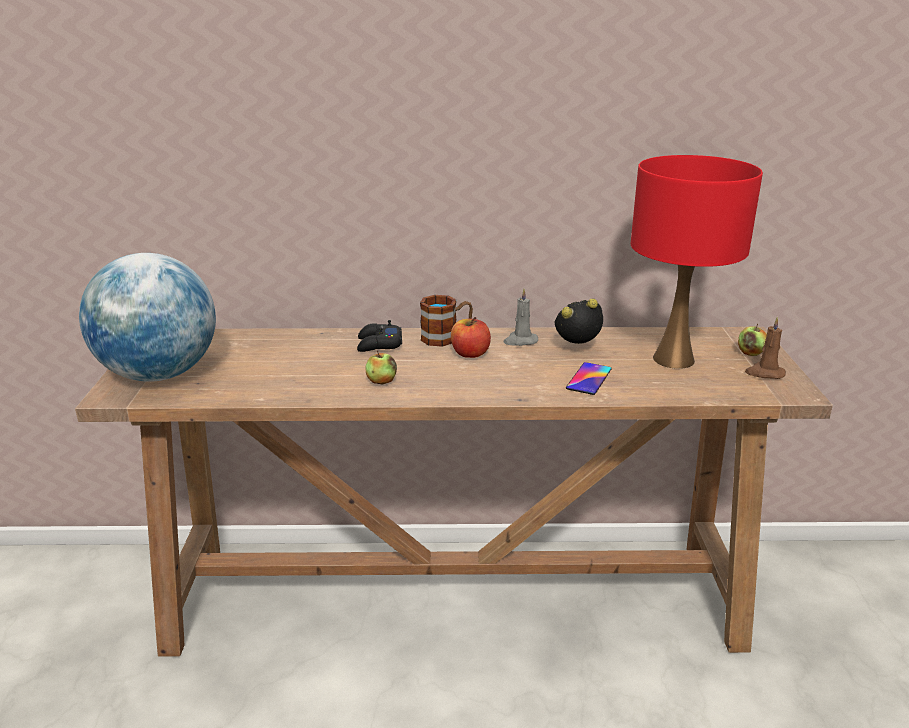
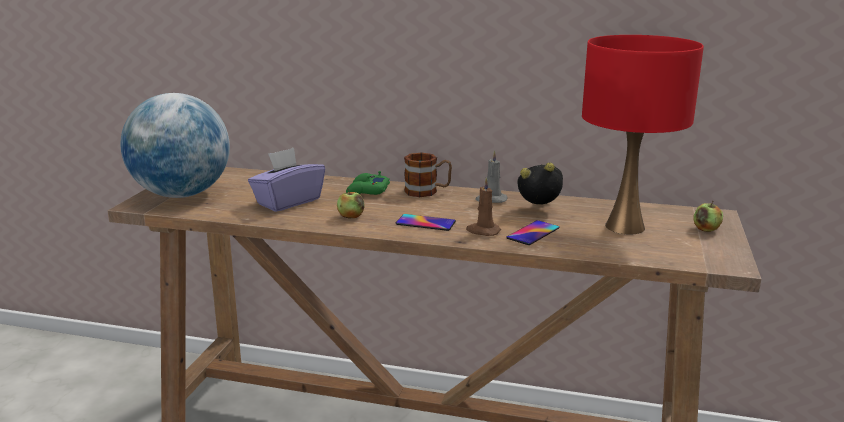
camera: 15 degrees right, 5 degrees down
black game controller [357,320,402,352] -> green game controller [346,171,390,195]
apple [451,317,491,358] -> none
brown candle [745,317,786,379] -> brown candle moved to [466,177,501,236]
none -> purple tissue box [248,148,325,212]
none -> phone [396,214,456,231]

